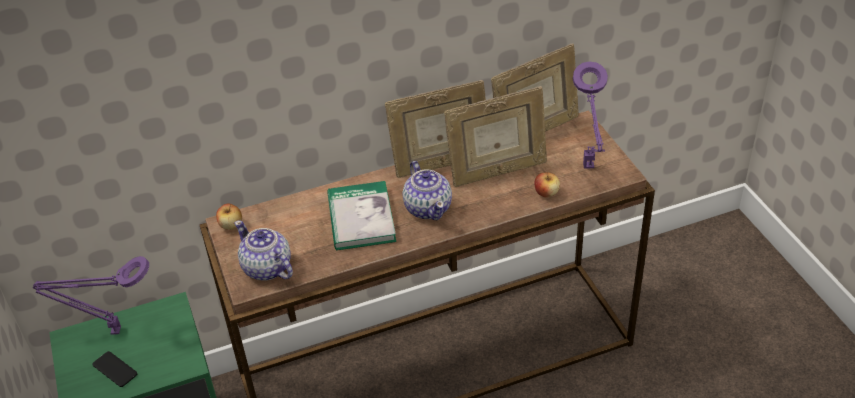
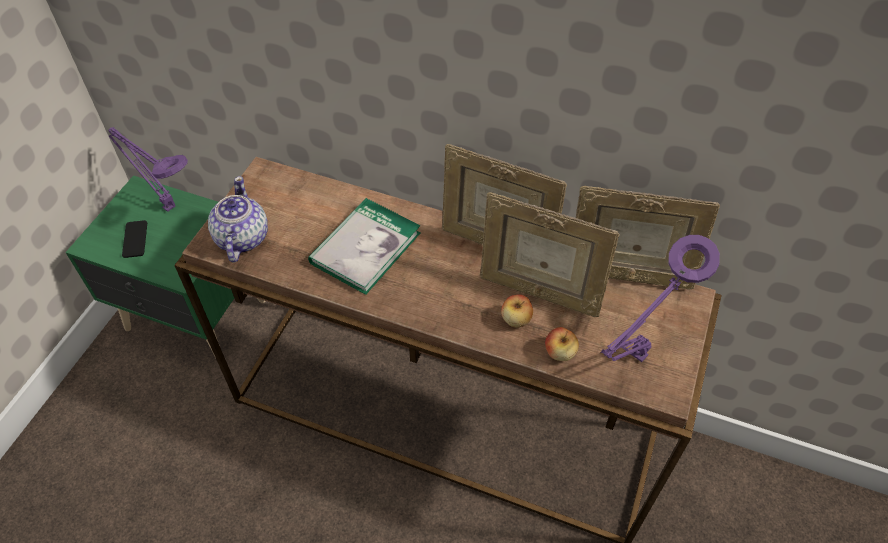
camera: 40 degrees right, 10 degrees up
apple [216,204,242,230] -> apple moved to [501,294,533,328]
teapot [403,161,452,220] -> none

